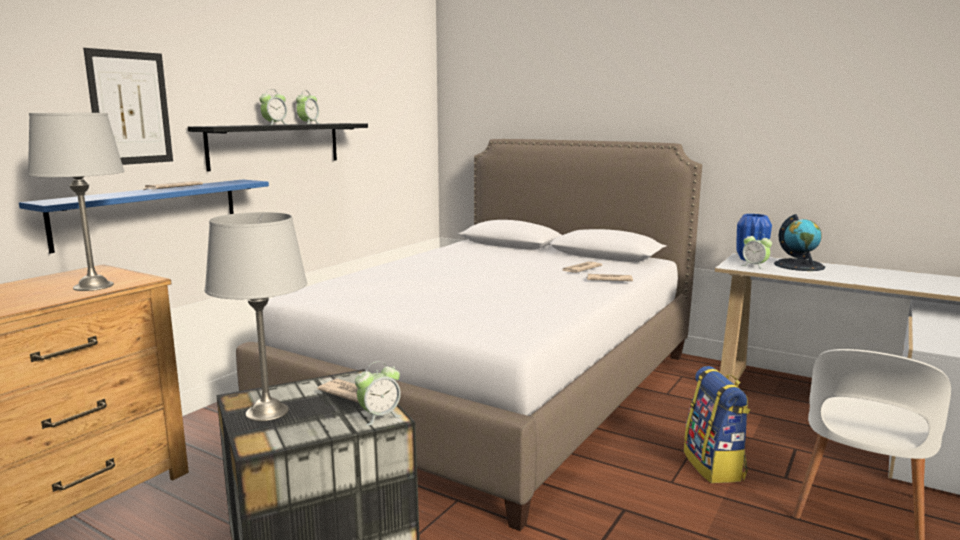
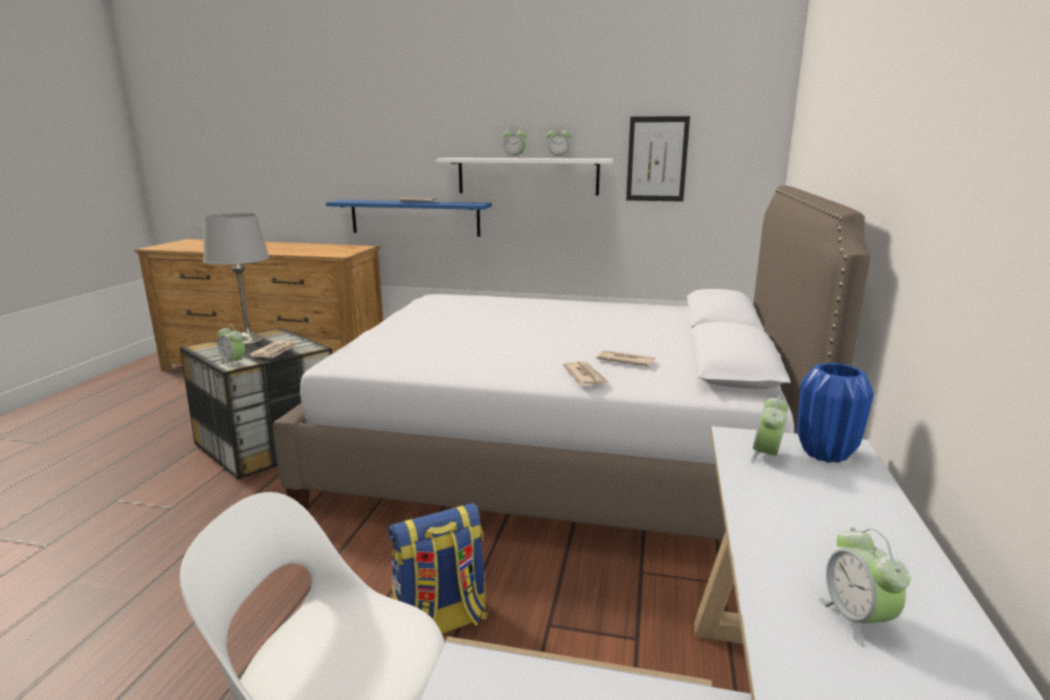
camera: 70 degrees right, 5 degrees up
grey table lamp [28,113,125,291] -> none
picture [83,48,173,165] -> picture moved to [626,116,690,202]
black shelf [188,123,368,171] -> white shelf [436,158,614,196]
globe [774,214,825,271] -> none
none -> alarm clock [819,527,910,647]

